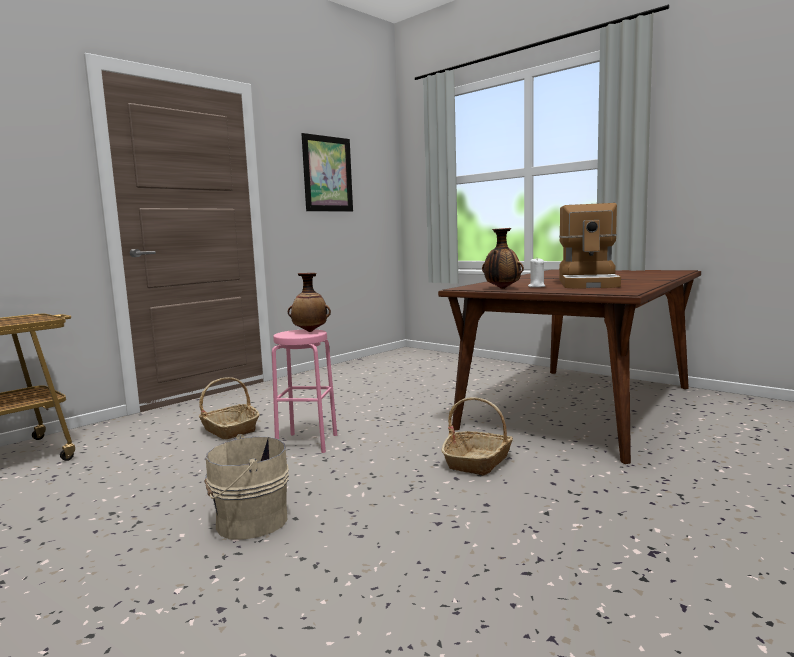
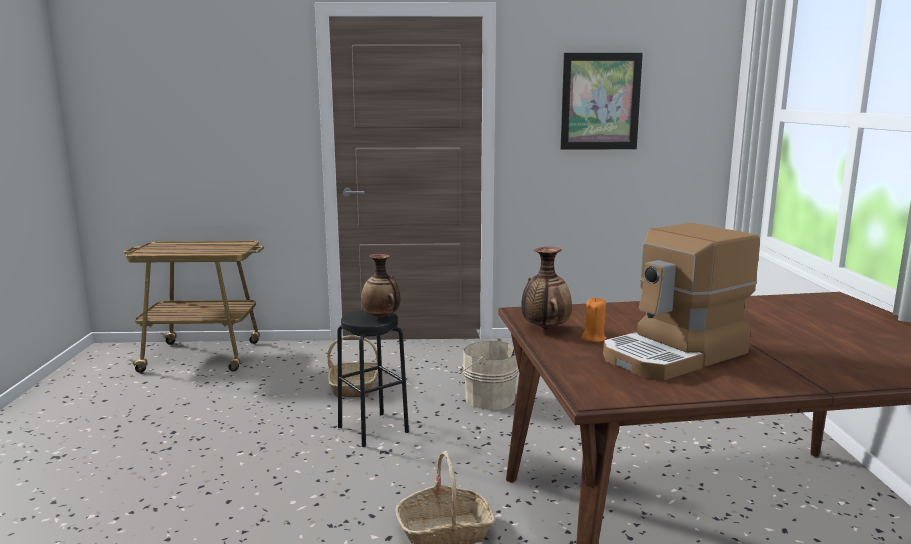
camera: 45 degrees right, 5 degrees up
beige bucket [204,434,289,540] -> beige bucket moved to [459,338,518,410]
pink stool [272,329,337,453] -> black stool [338,310,409,447]
white candle [528,258,545,287] -> orange candle [581,298,607,342]

